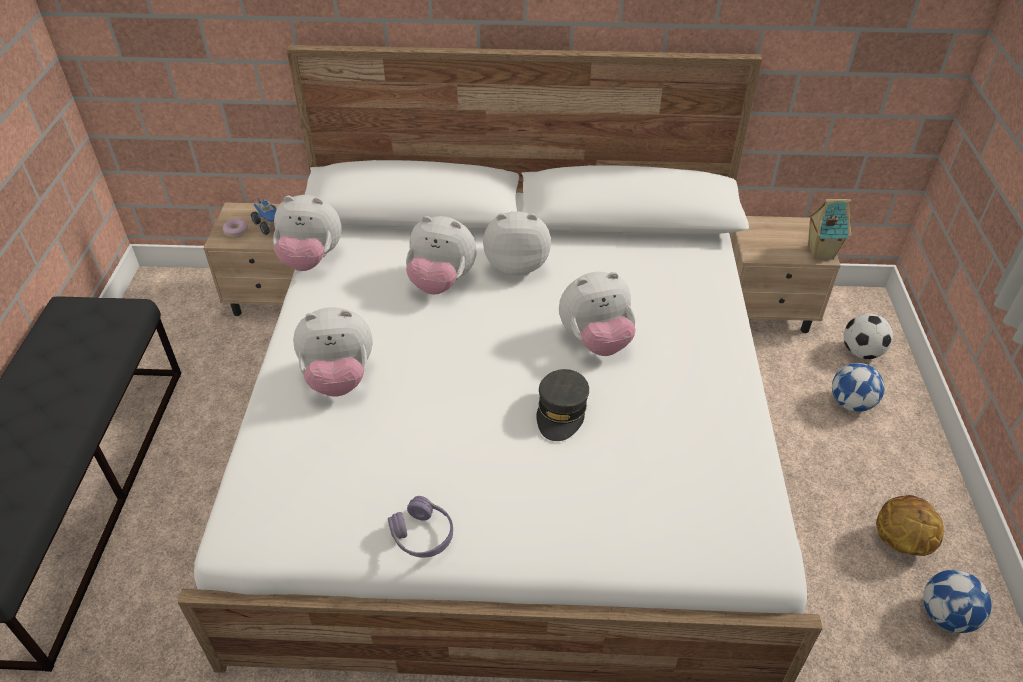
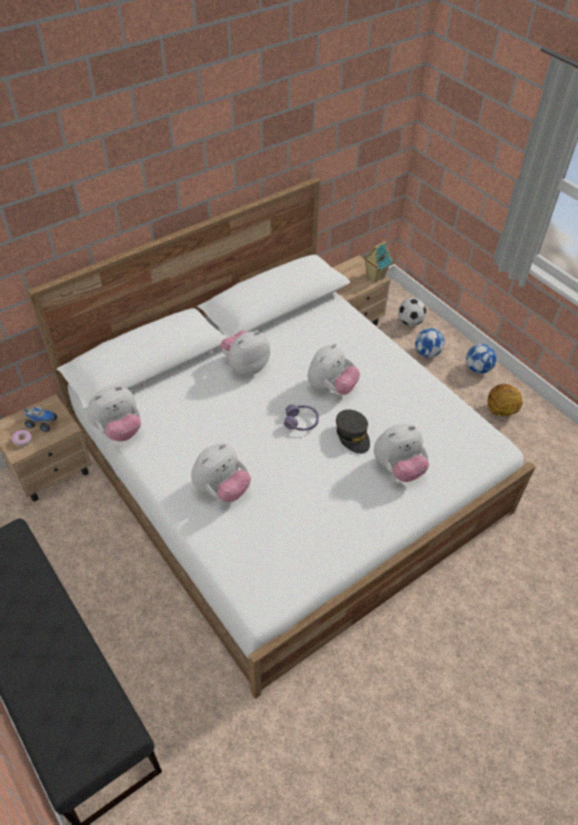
camera: 40 degrees left, 5 degrees up
purple headphones [388,496,453,557] -> purple headphones moved to [284,404,319,431]
plush toy [406,216,477,295] -> plush toy moved to [374,424,429,482]
football [923,570,991,633] -> football moved to [466,344,497,374]

